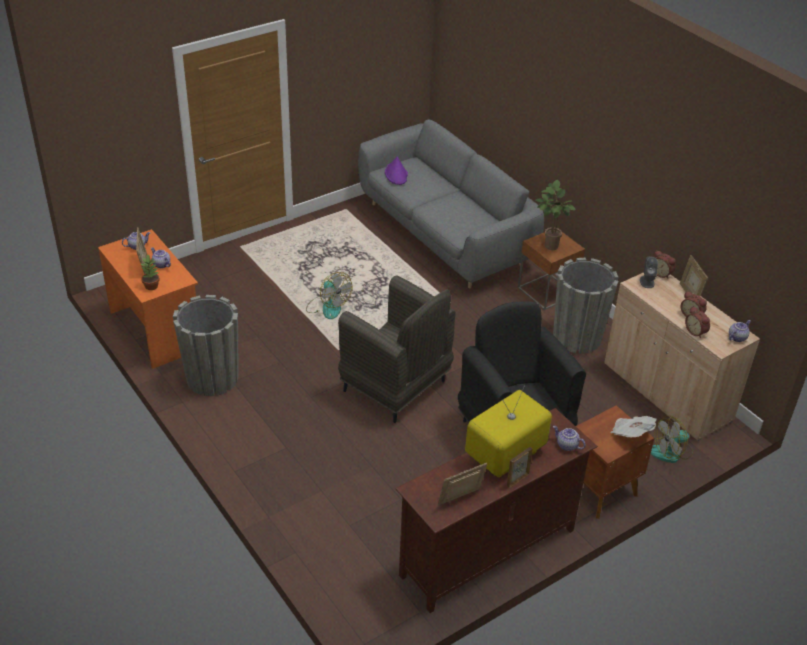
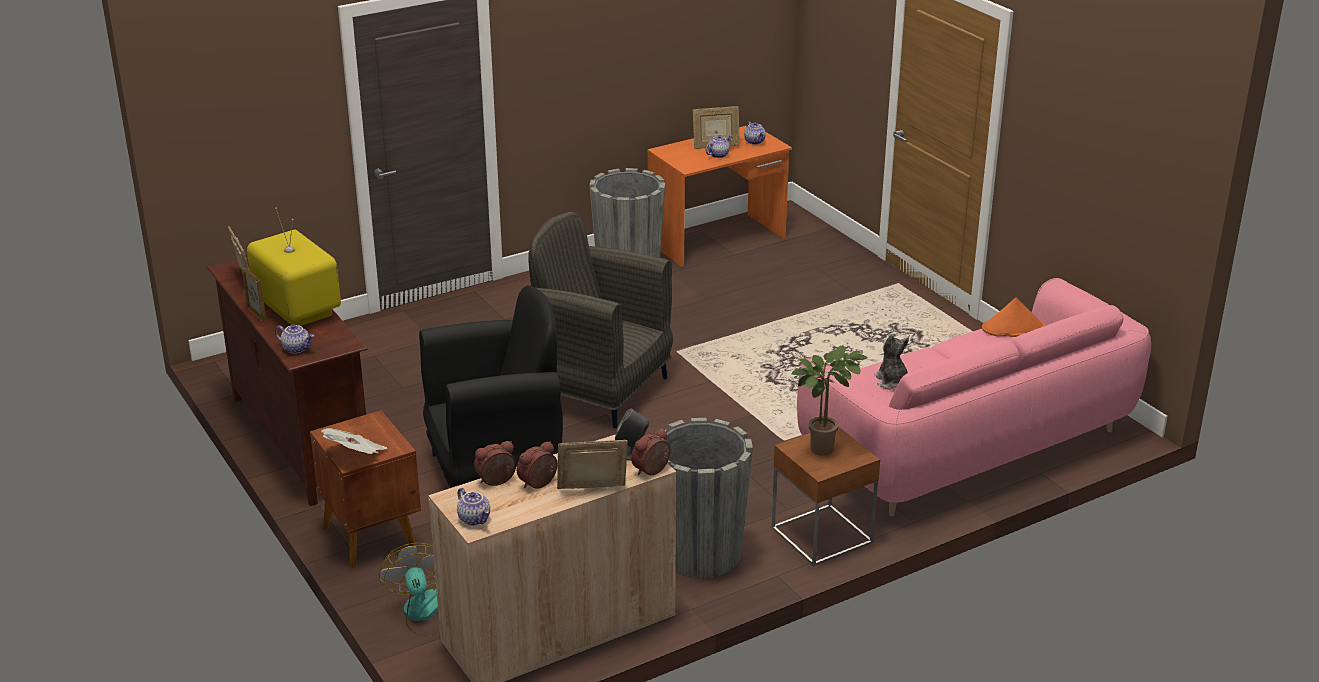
camera: 95 degrees right, 10 degrees down
potted plant [140,255,160,290] -> none
fan [306,272,353,319] -> none
grey armchair [338,275,456,423] -> grey armchair turned 75 degrees clockwise [528,212,673,428]
grey sofa [358,120,544,289] -> pink sofa [797,278,1151,516]
purple hat [385,156,408,185] -> orange hat [982,298,1045,337]
teapot [553,426,586,451] -> teapot turned 75 degrees clockwise [275,324,314,354]
none -> plush toy [874,334,909,390]

